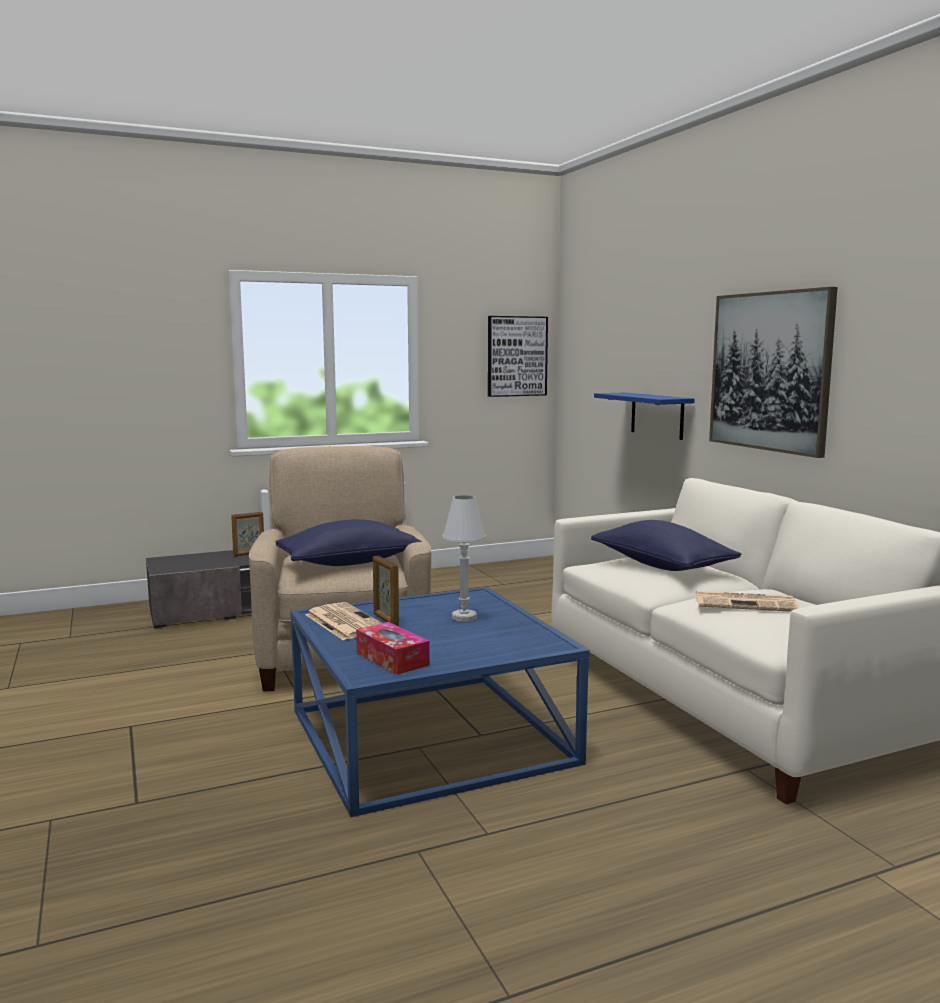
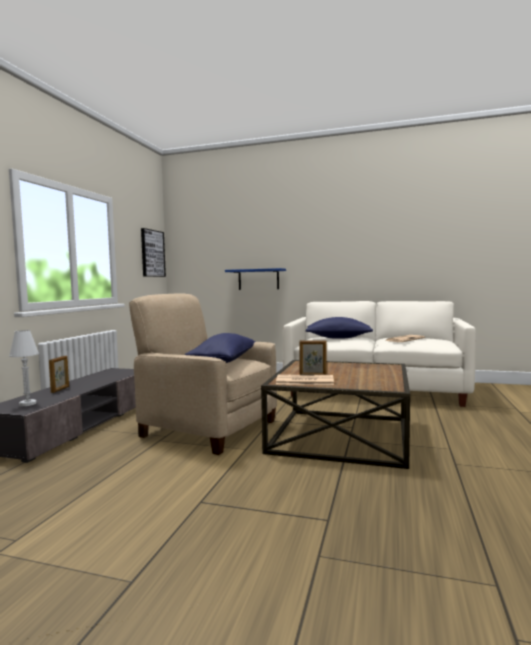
camera: 50 degrees left, 5 degrees down
blue coffee table [290,587,590,817] -> brown coffee table [261,360,410,469]
tissue box [356,622,430,675] -> none
white table lamp [442,495,486,622] -> white table lamp moved to [9,330,39,406]
picture [709,287,838,458] -> none

